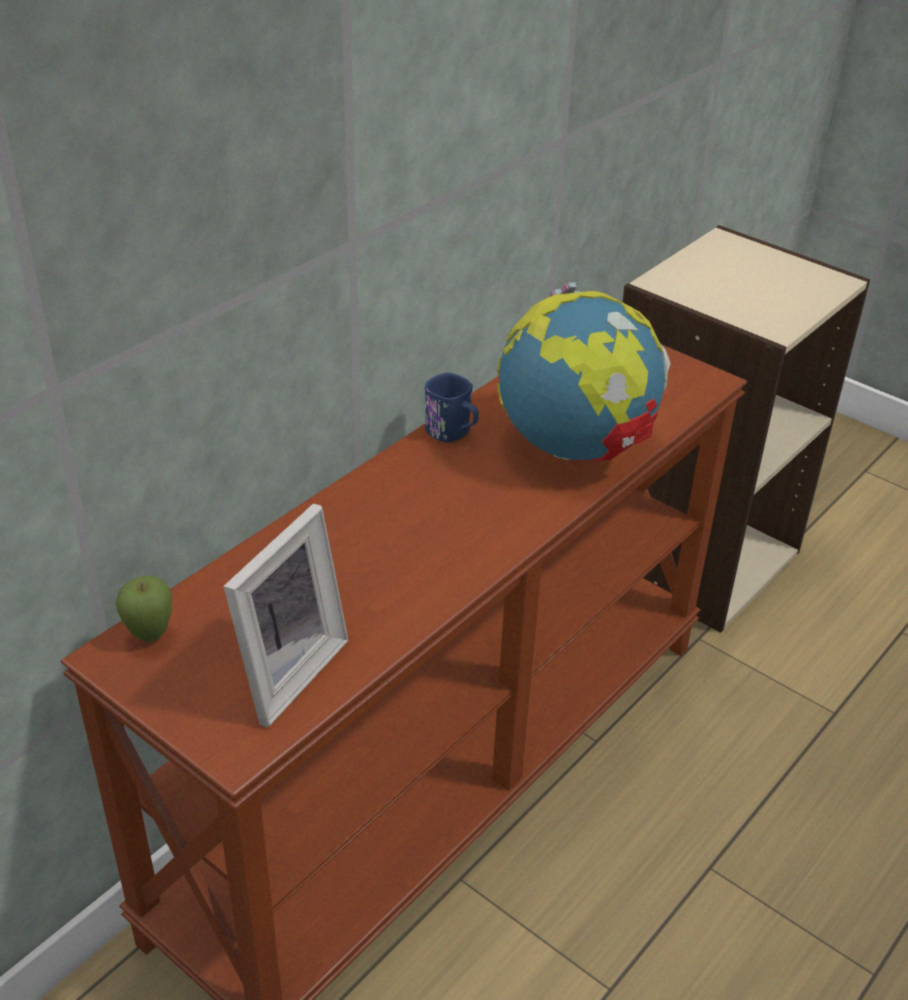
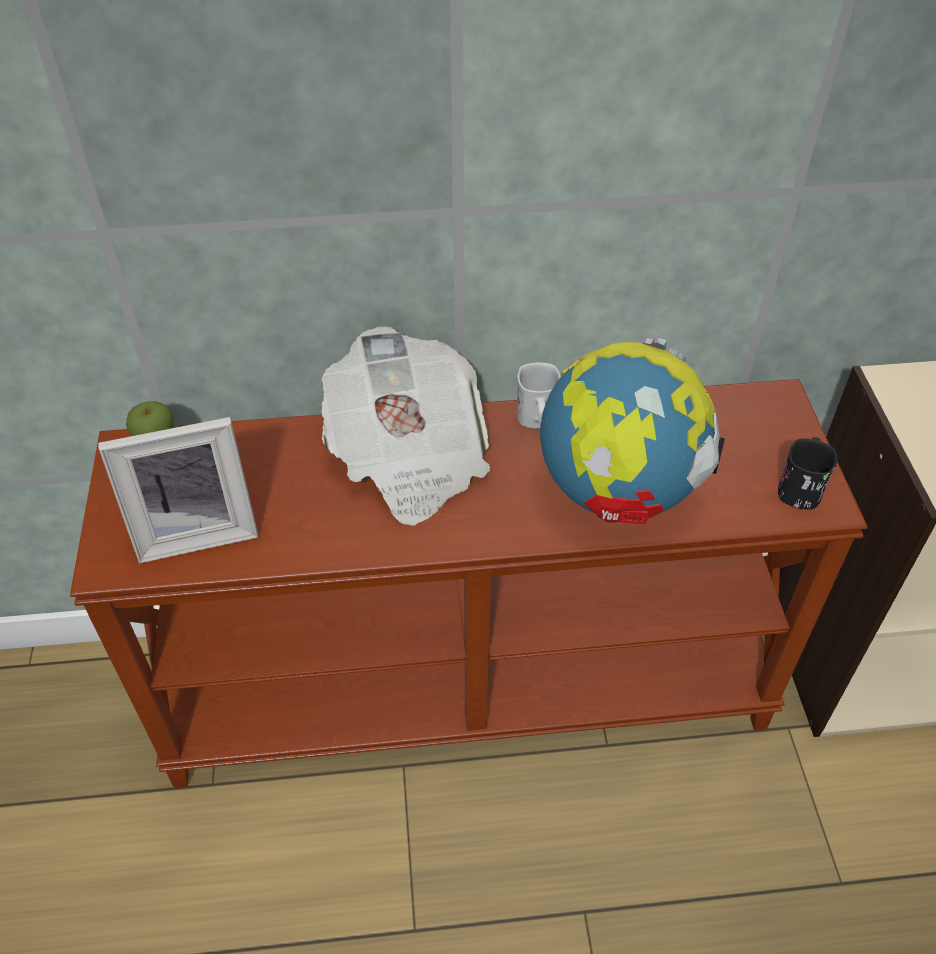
camera: 45 degrees right, 10 degrees up
blue mug [424,372,479,442] -> white mug [517,362,561,428]
none -> newspaper [321,326,490,526]
none -> black mug [778,437,837,510]

